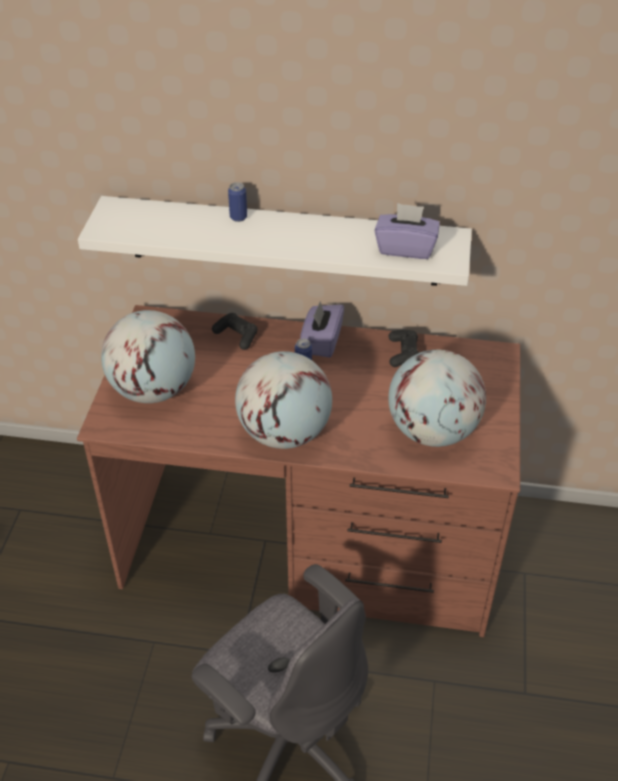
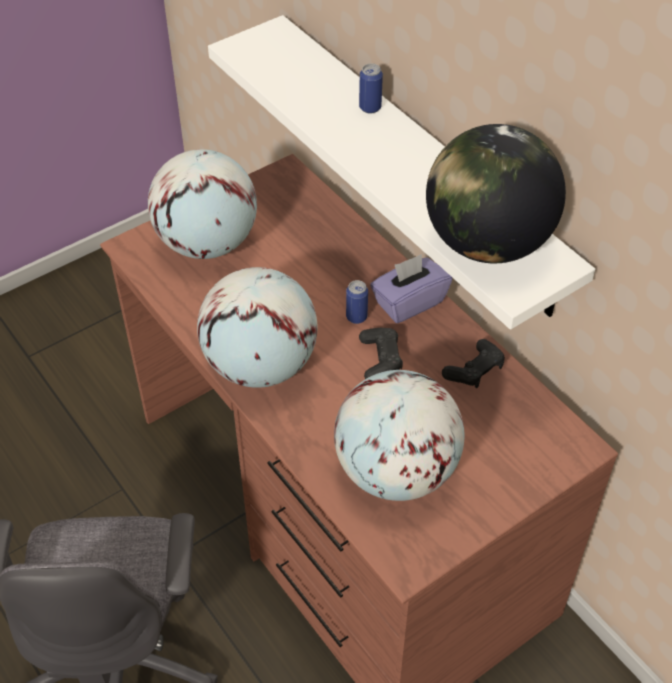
camera: 45 degrees right, 5 degrees up
black game controller [212,313,258,350] -> black game controller moved to [359,328,403,379]
purple tissue box [375,203,440,259] -> globe [426,124,566,263]

